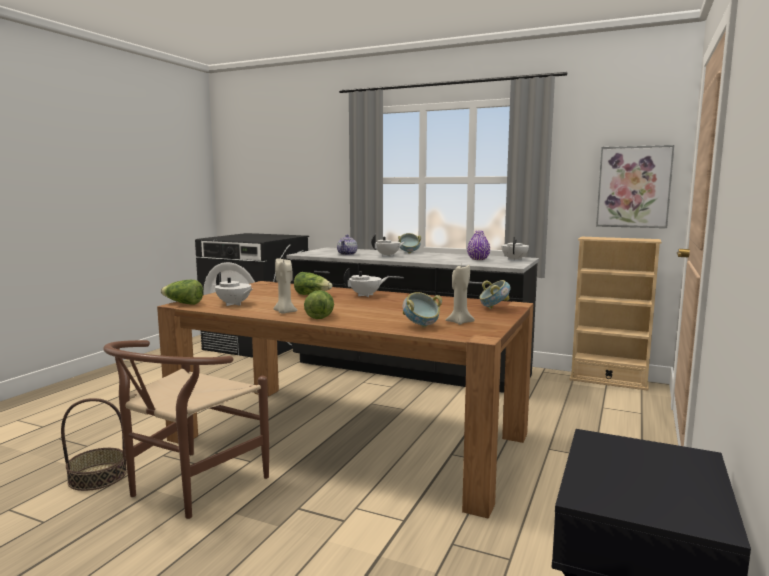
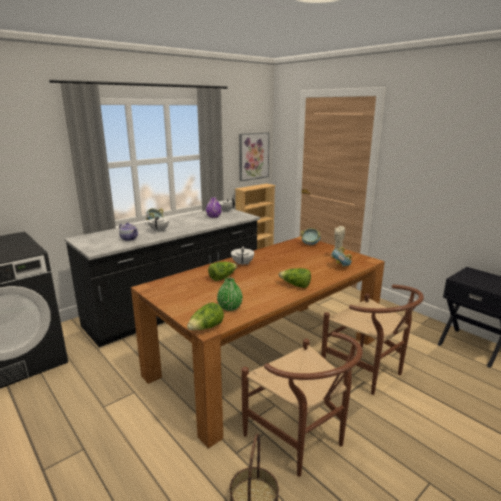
camera: 65 degrees left, 10 degrees up
white teapot [215,272,252,306] -> green vase [217,277,243,311]
beige candle [273,258,298,314] -> none
none -> brown chair [321,285,424,395]

